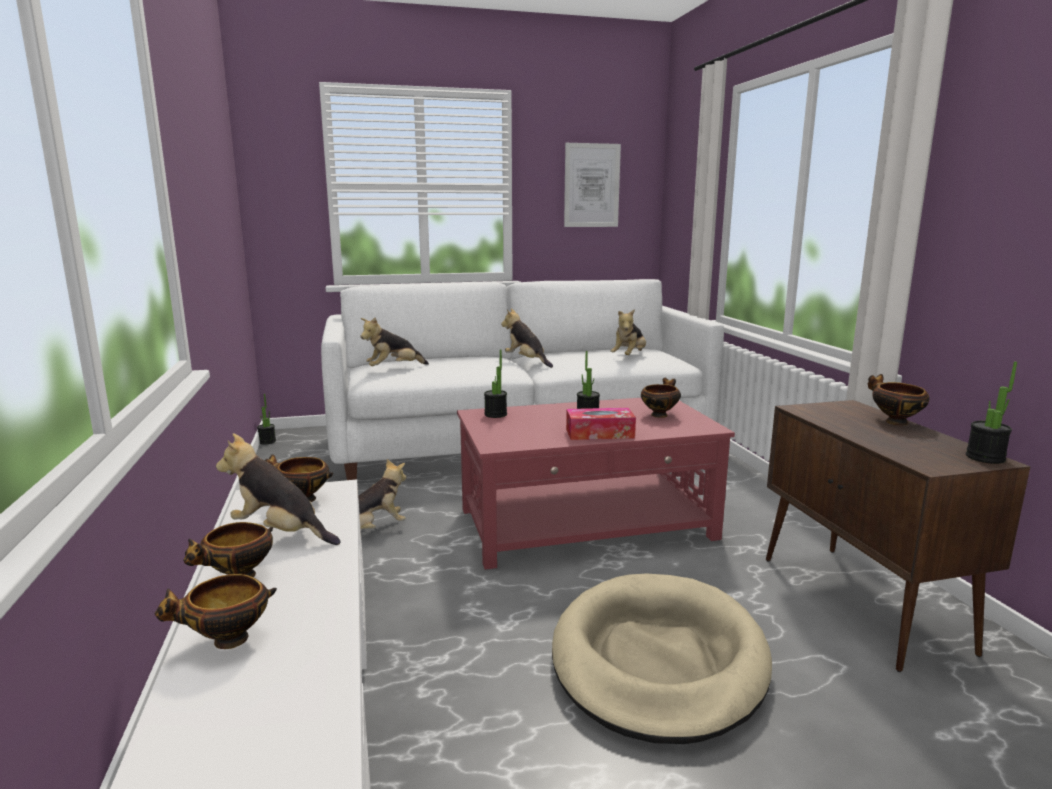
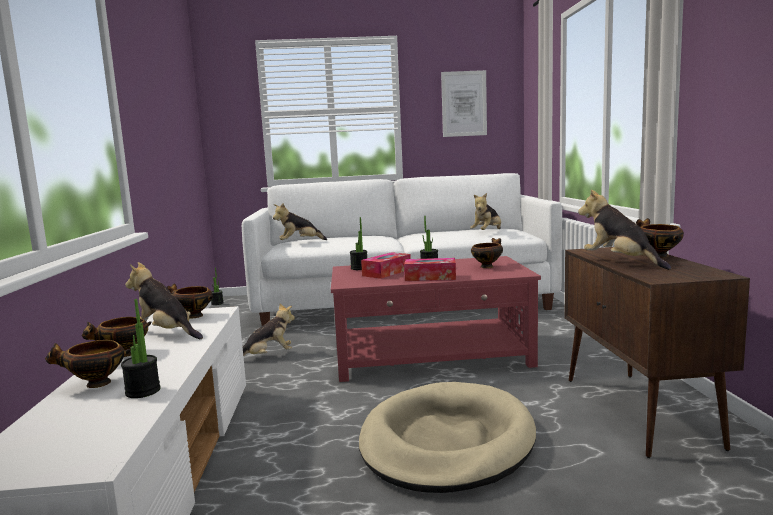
camera: 10 degrees right, 5 degrees down
plush toy [501,309,553,368] -> plush toy moved to [578,190,671,270]
potted plant [966,362,1017,464] -> potted plant moved to [121,299,161,398]
none -> tissue box [361,252,411,279]

